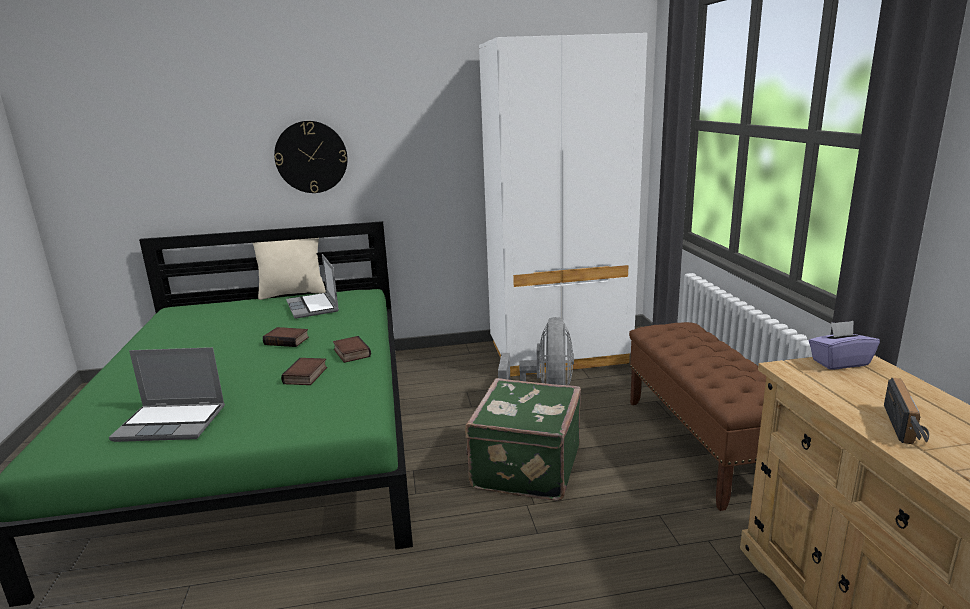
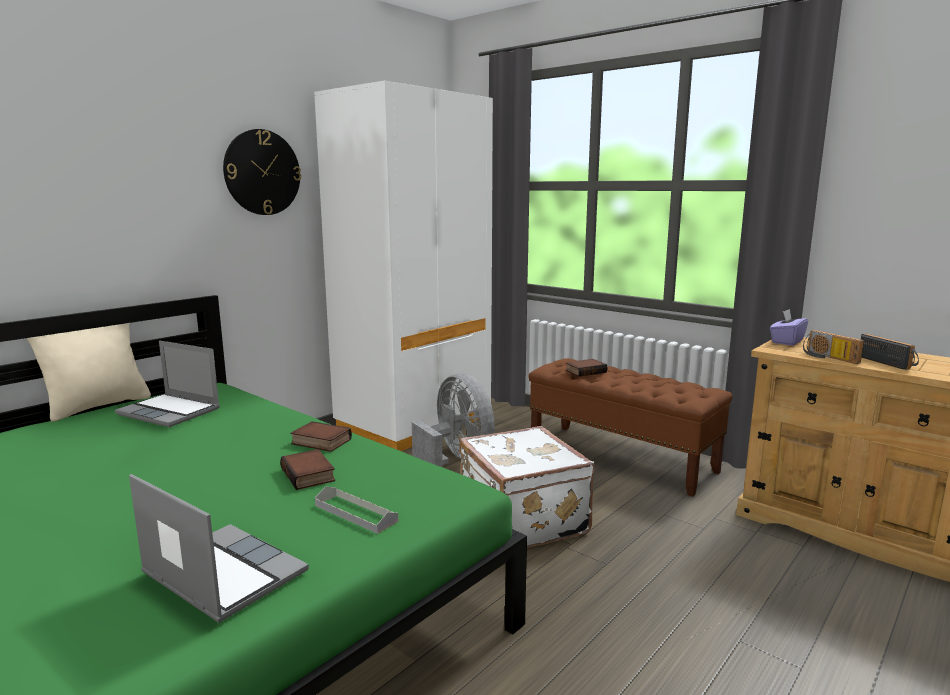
camera: 40 degrees left, 5 degrees down
laptop [109,347,225,442] -> laptop turned 105 degrees counterclockwise [129,474,309,623]
book [263,327,309,347] -> book moved to [565,359,608,377]
wall clock [274,121,348,193] -> wall clock moved to [223,129,301,215]
green suitcase [465,378,581,501] -> white suitcase [459,426,595,548]
none -> grey tray [315,487,398,534]
none -> radio [803,330,864,364]

